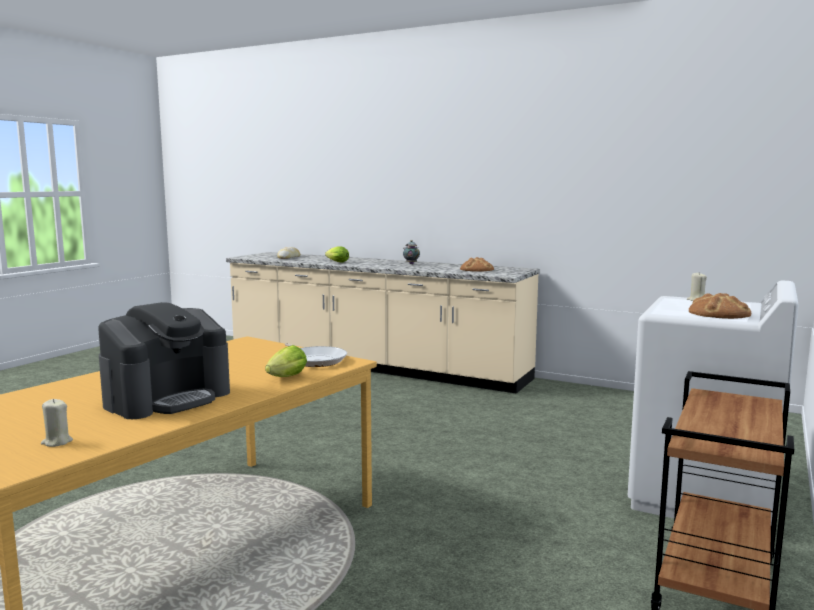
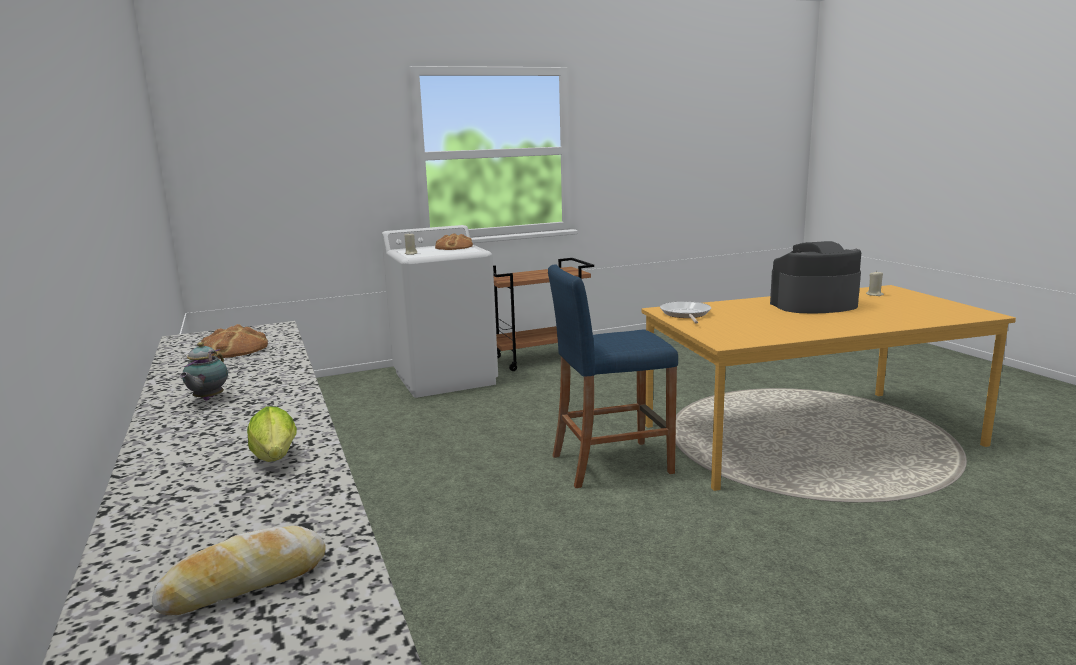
camera: 140 degrees left, 5 degrees up
lettuce [265,345,307,377] -> none
none -> blue stool [548,265,678,488]

